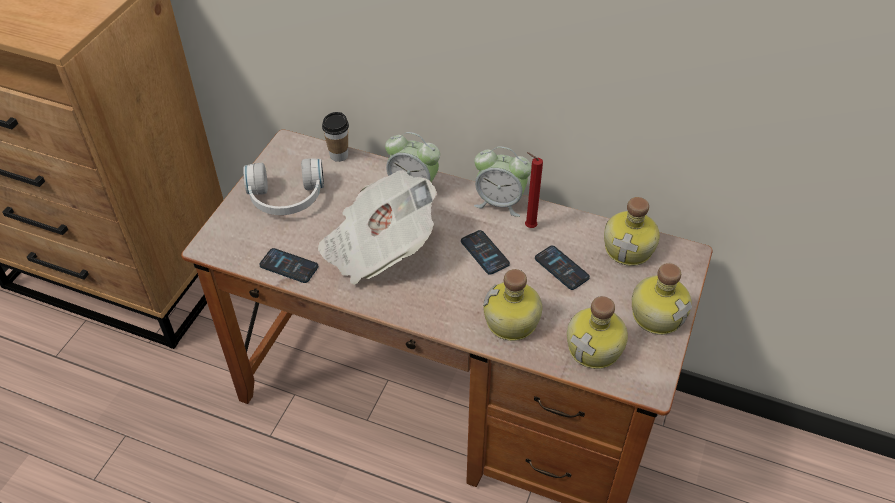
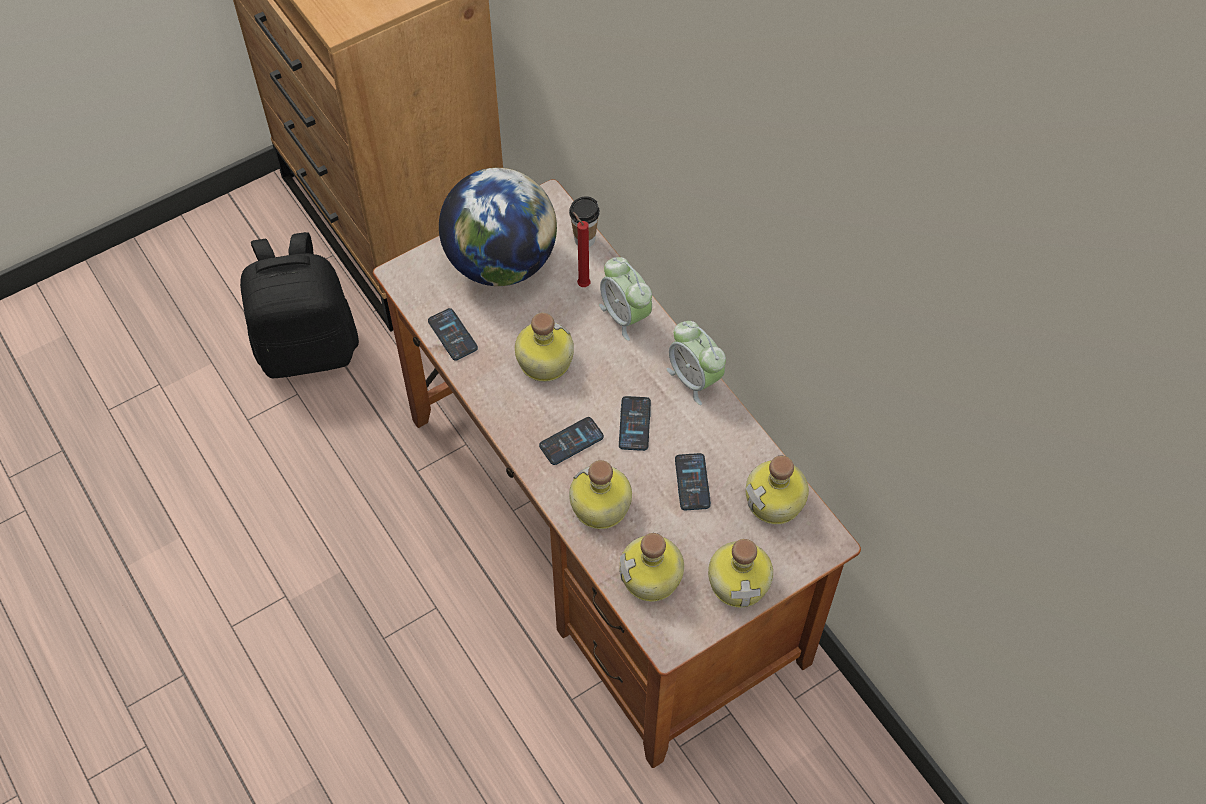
camera: 35 degrees right, 10 degrees up
white headphones [243,158,324,215] -> globe [439,168,557,286]
newspaper [318,170,437,285] -> bottle [515,313,574,382]
red candle [525,152,543,228] -> red candle moved to [573,212,591,287]
none -> black backpack [240,232,359,378]
none -> phone [539,417,604,465]

